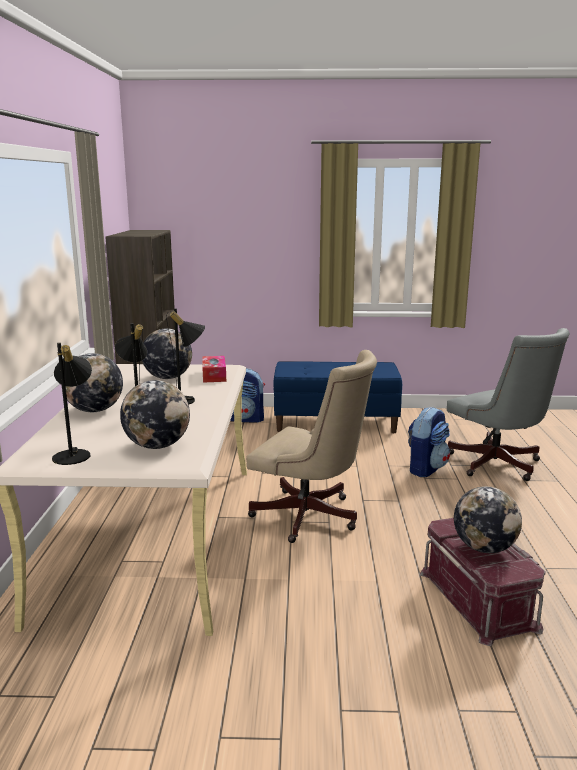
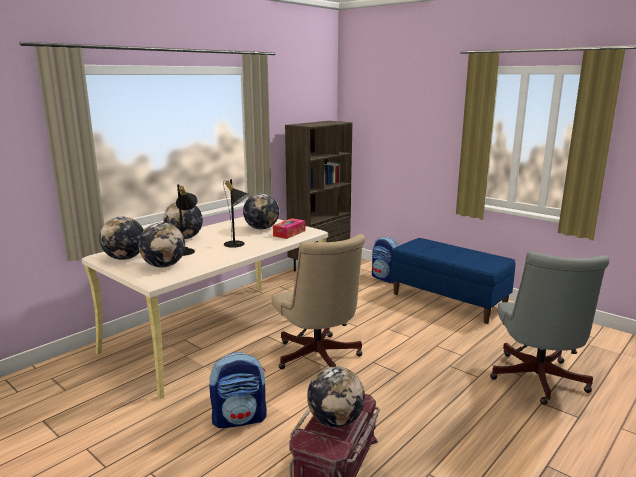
camera: 40 degrees right, 0 degrees up
black table lamp [52,343,92,465] -> globe [99,217,144,260]
backpack [408,406,450,477] -> backpack moved to [209,352,267,428]

